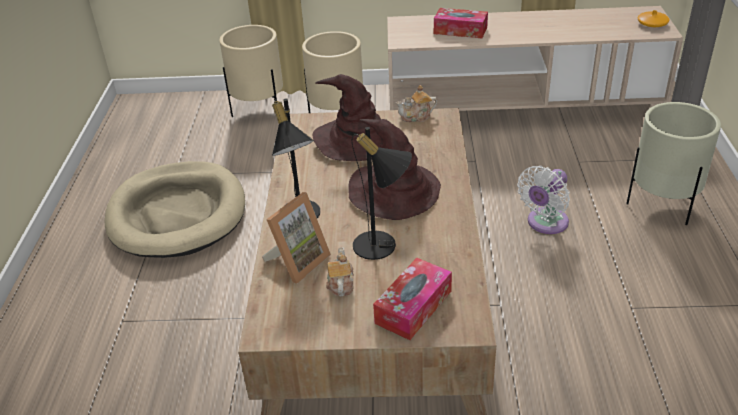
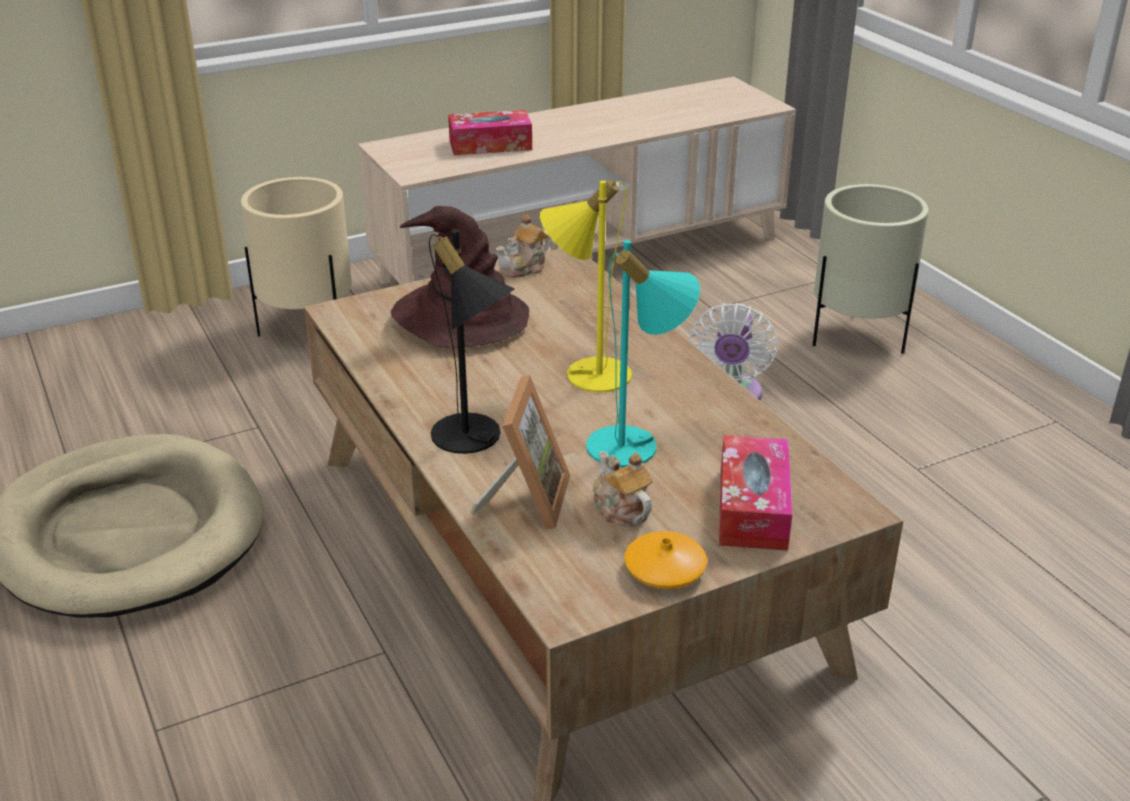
camera: 30 degrees left, 5 degrees down
beige planter [219,25,283,117] -> none
brown hat [348,119,441,220] -> yellow table lamp [540,179,632,392]
black table lamp [352,127,412,260] -> turquoise table lamp [586,240,700,467]
orange vase [638,10,670,27] -> orange vase moved to [624,531,707,589]

